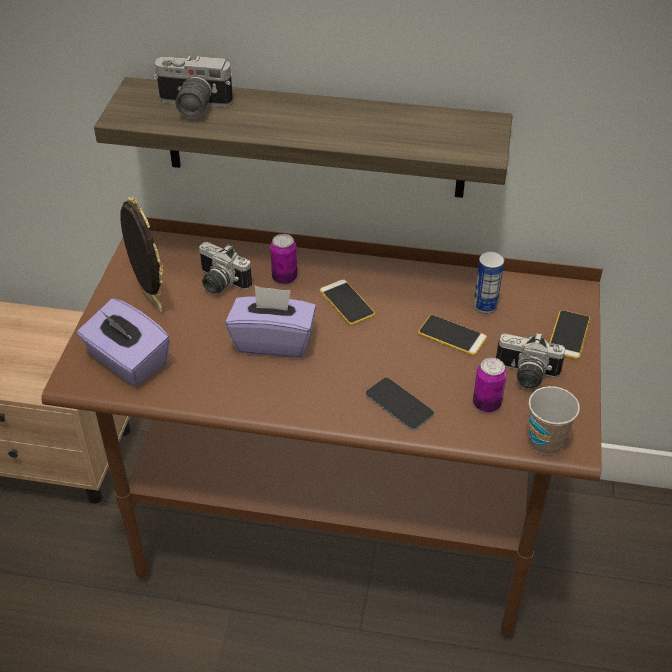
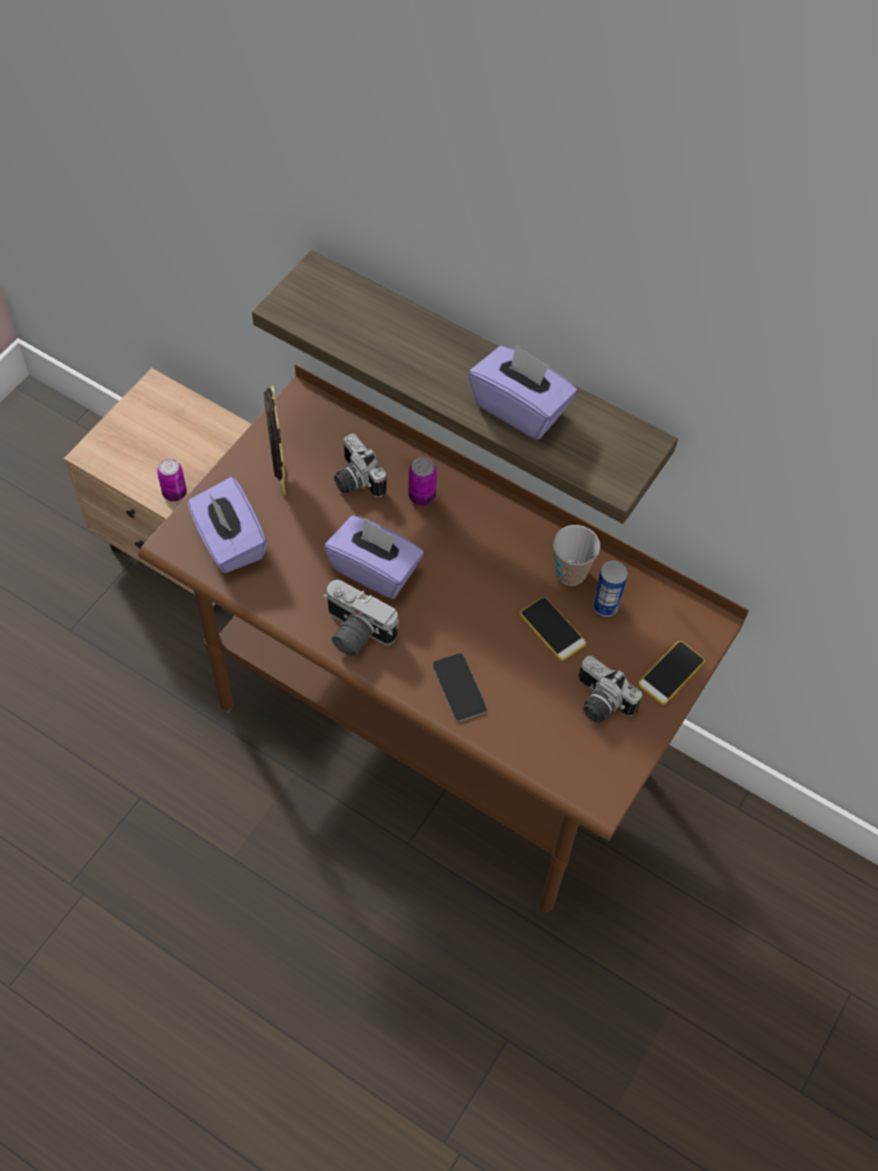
camera: 20 degrees right, 15 degrees up
camera [153,56,233,118] -> camera moved to [323,580,399,657]
phone [320,279,375,325] -> none
can [473,358,507,412] -> can moved to [157,458,187,502]
cup [529,386,580,455] -> cup moved to [553,525,600,586]
none -> purple tissue box [469,345,577,440]

